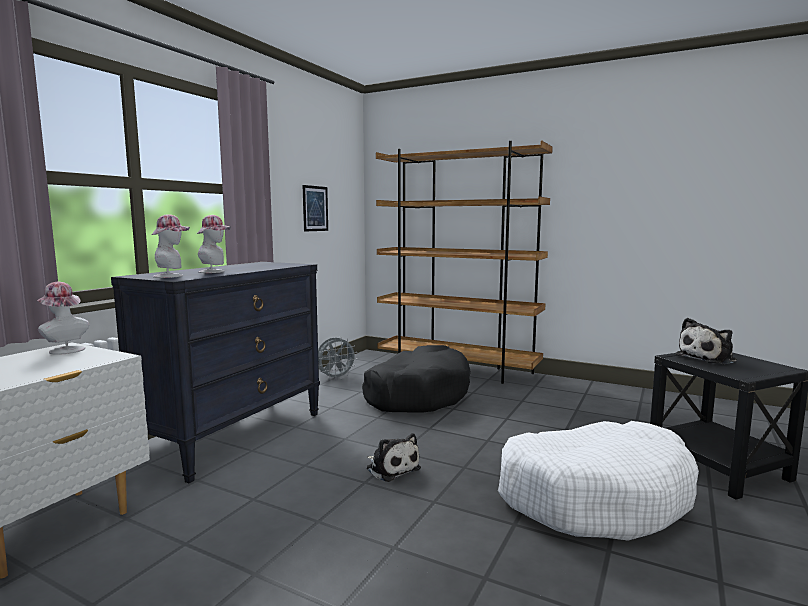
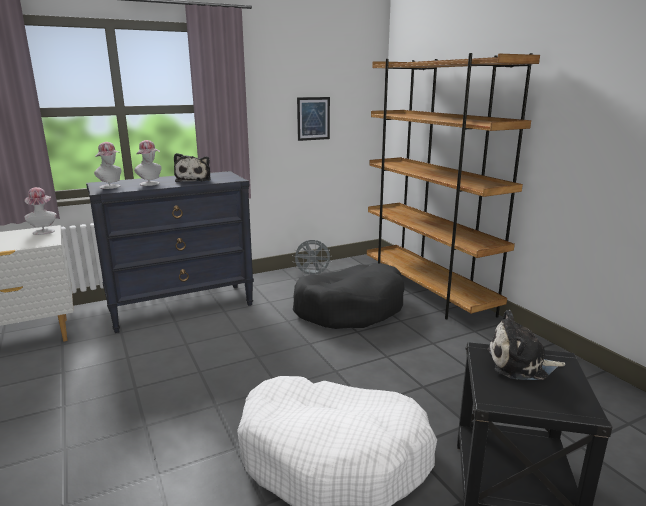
camera: 35 degrees right, 10 degrees up
plush toy [366,433,421,482] -> plush toy moved to [174,153,211,182]

